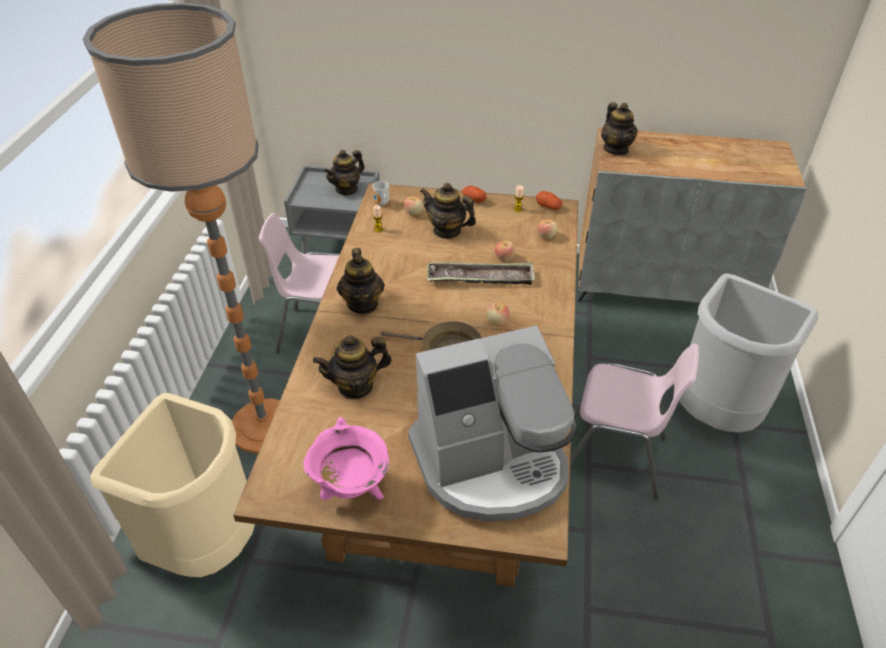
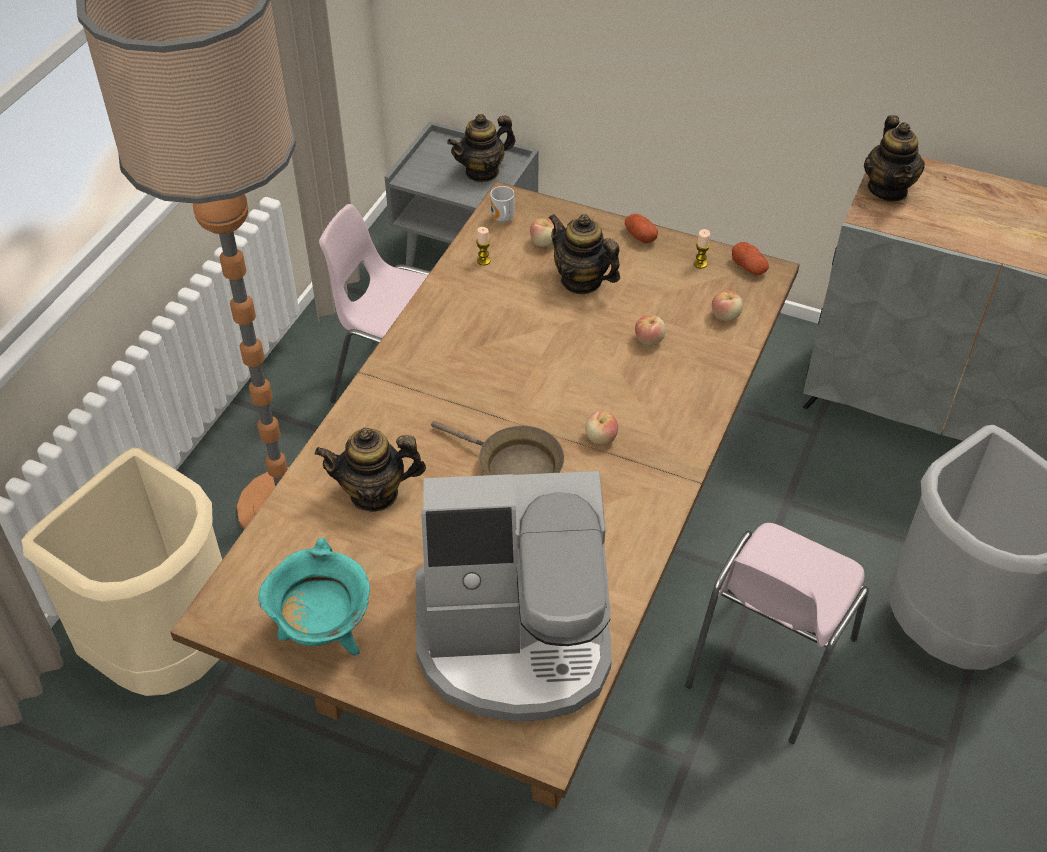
camera: 15 degrees right, 5 degrees up
pink cooking pot [303,417,389,500] -> turquoise cooking pot [258,538,370,656]
teapot [337,248,385,314] -> none
tray [427,262,535,285] -> none
pink chair [570,343,699,500] -> pink chair turned 90 degrees clockwise [685,523,869,744]

